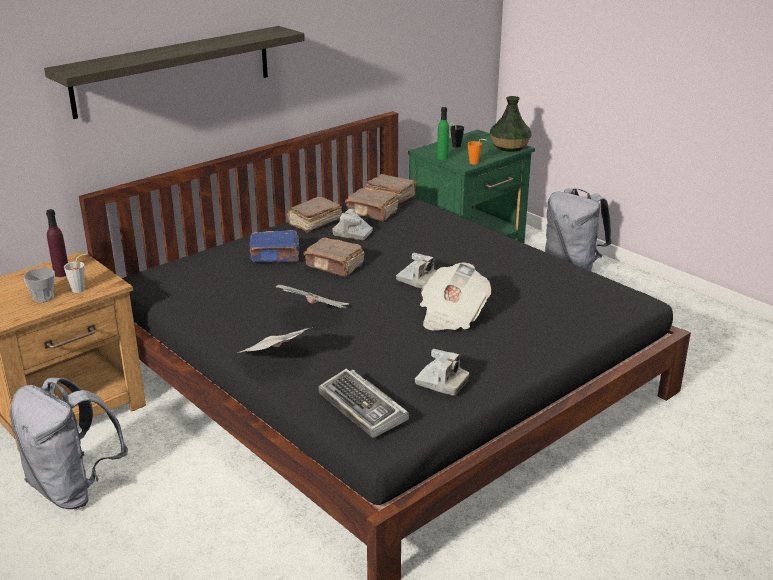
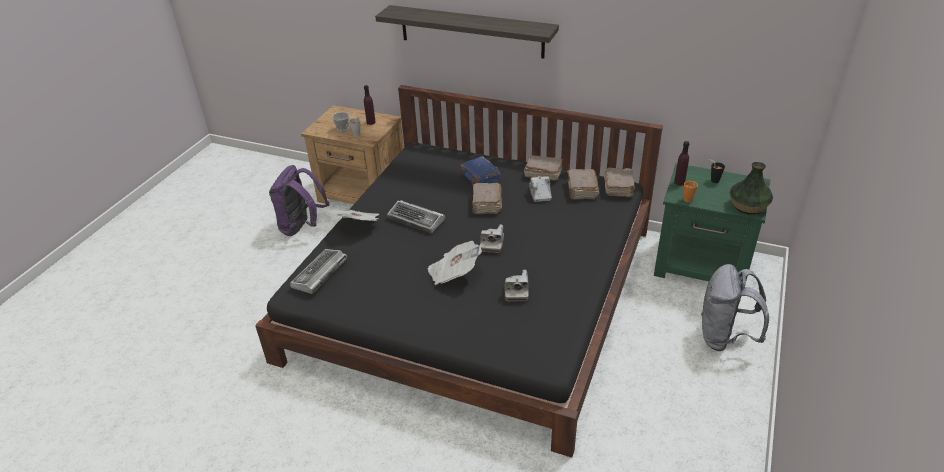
camera: 65 degrees right, 10 degrees up
grey backpack [10,378,128,509] -> purple backpack [269,165,329,236]
newspaper [276,285,349,308] -> keyboard [387,200,445,234]
camera [415,349,469,396] -> camera moved to [505,270,529,301]
green bottle [437,107,449,160] -> purple bottle [674,141,689,186]

